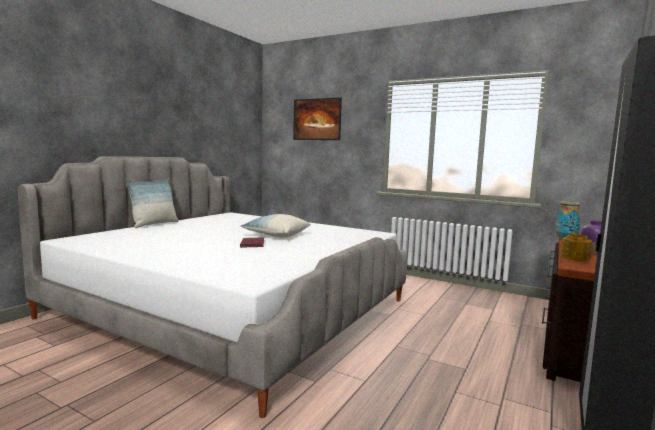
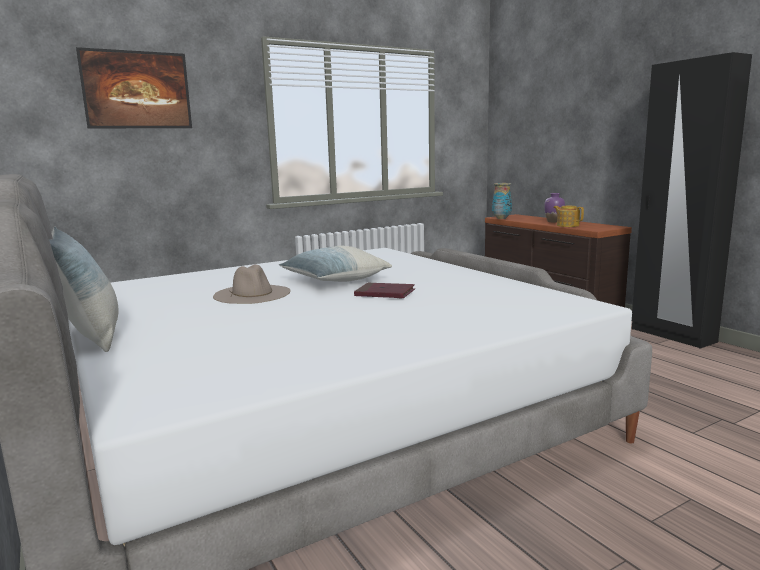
camera: 60 degrees left, 5 degrees up
none -> beige hat [213,264,291,304]

